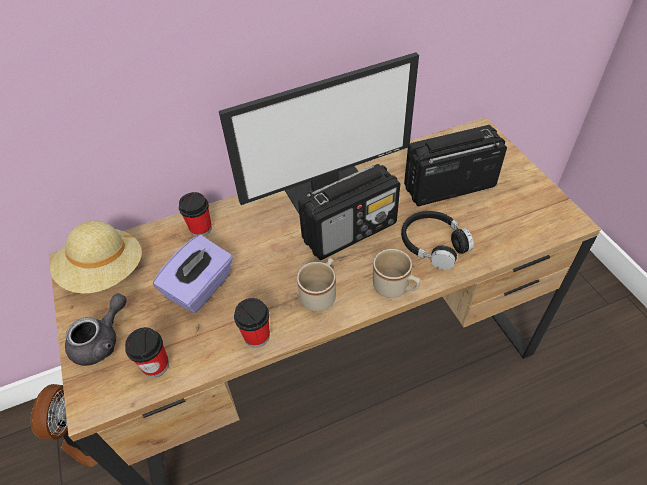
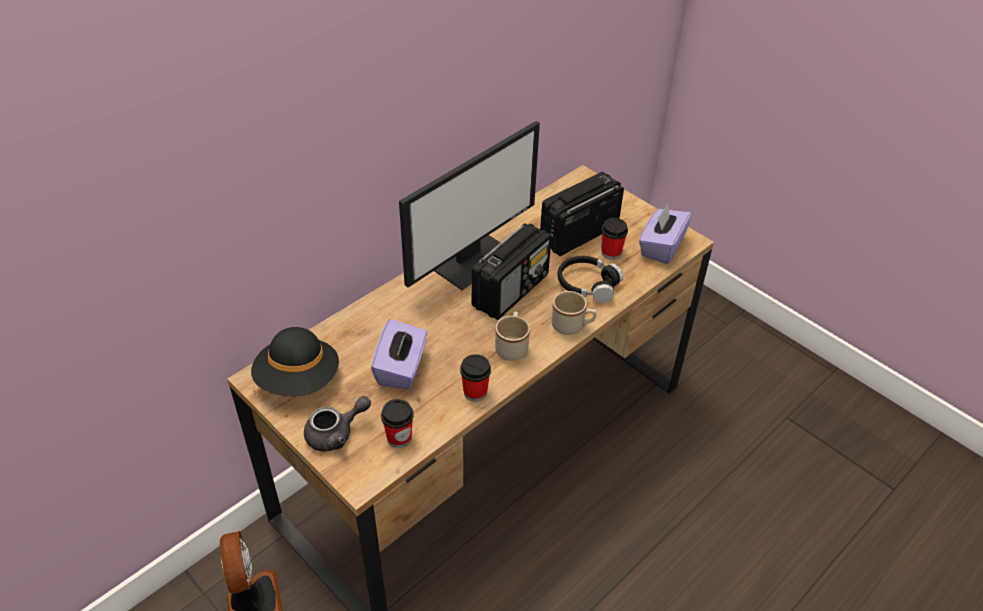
camera: 25 degrees left, 5 degrees down
beige hat [50,221,142,294] -> black hat [251,327,339,396]
grey teapot [65,294,127,366] -> grey teapot turned 45 degrees clockwise [304,396,371,452]
cup [179,192,212,237] -> cup moved to [601,218,628,260]
none -> purple tissue box [639,204,692,264]

